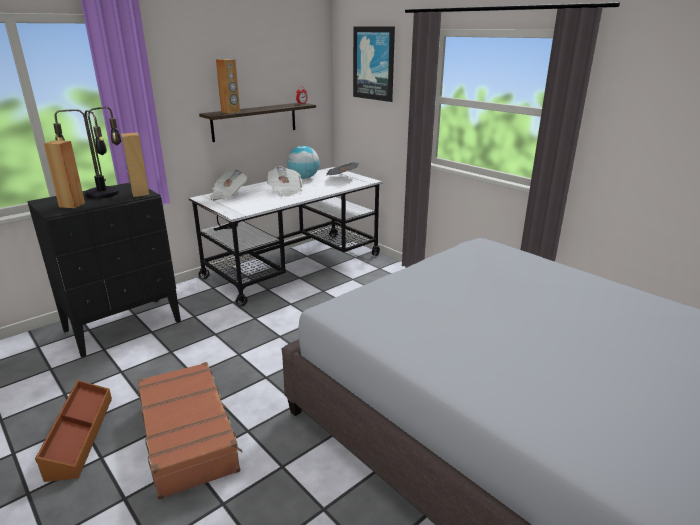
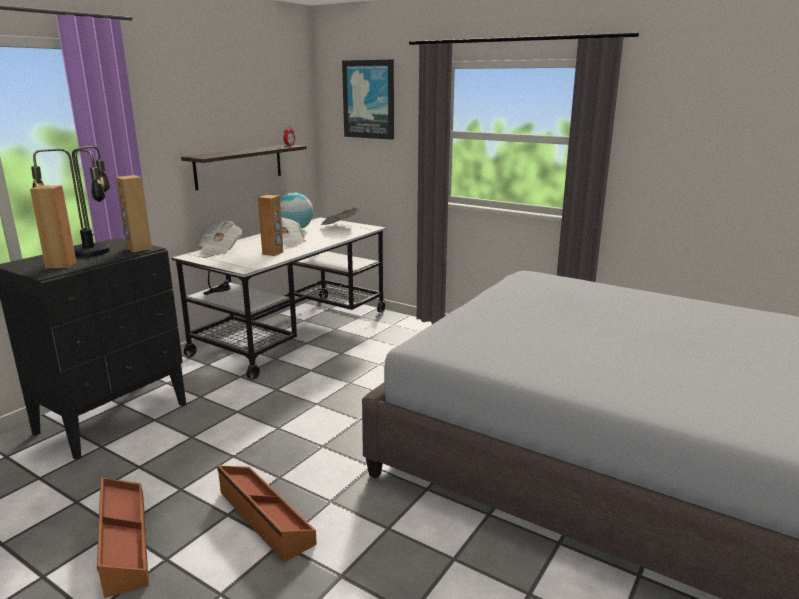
camera: 15 degrees left, 5 degrees down
brown suitcase [137,362,243,500] -> brown storage box [217,466,317,562]
brown speaker [216,59,240,114] -> brown speaker moved to [258,195,283,256]

